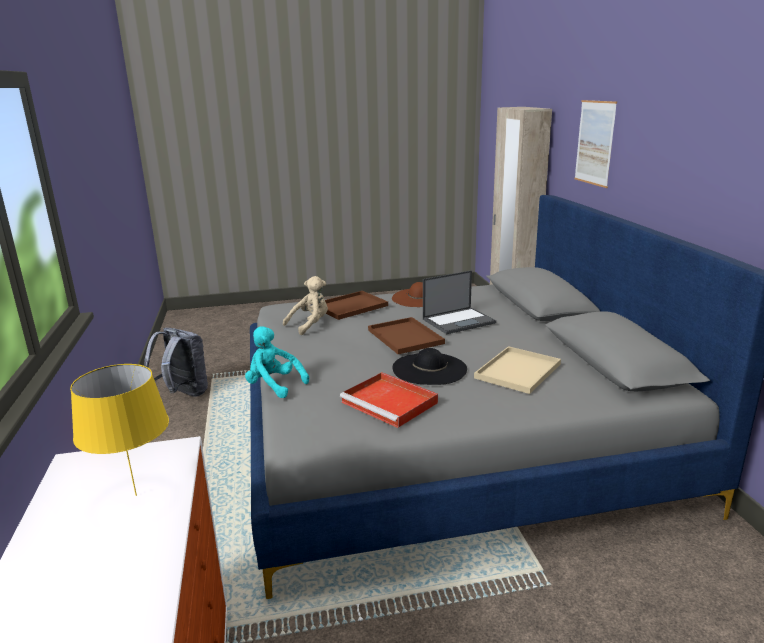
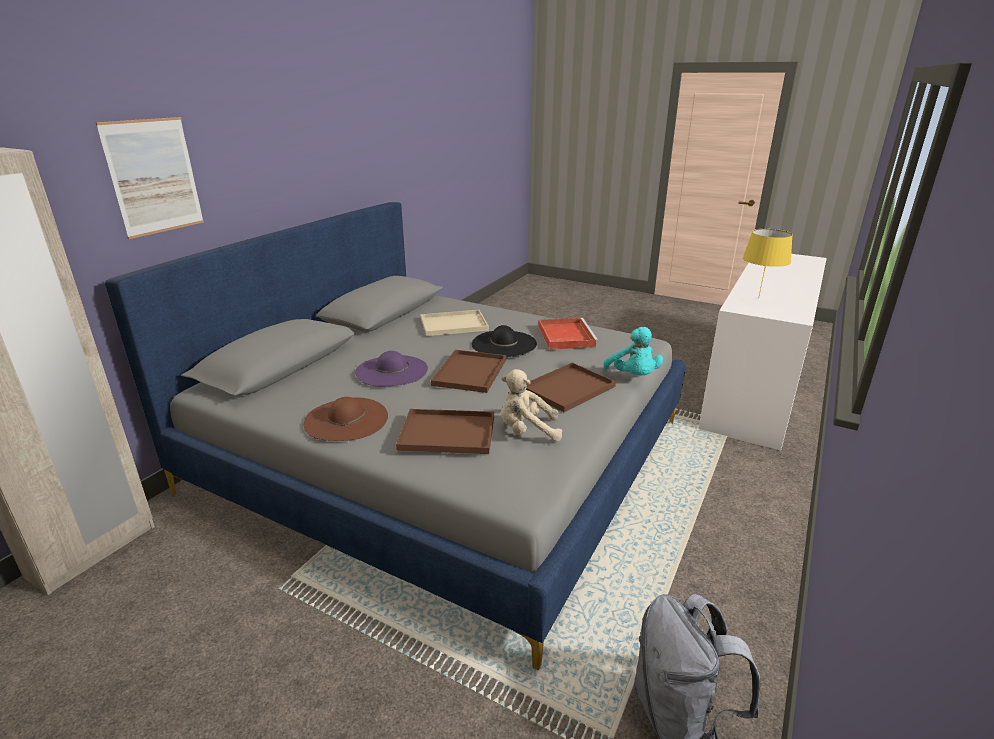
camera: 140 degrees left, 5 degrees up
laptop [423,270,496,334] -> purple hat [355,351,428,386]
none -> brown tray [526,363,616,412]

